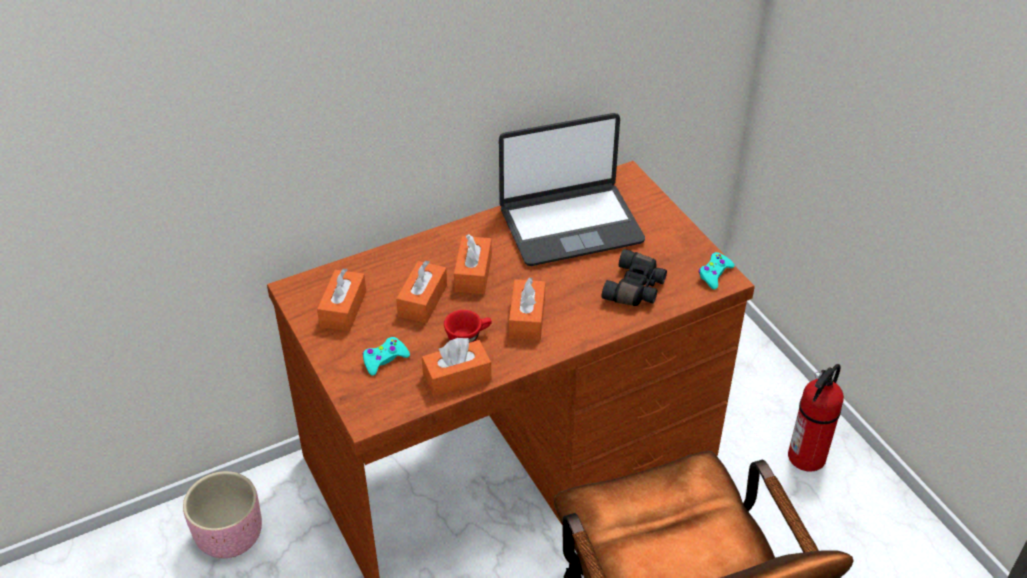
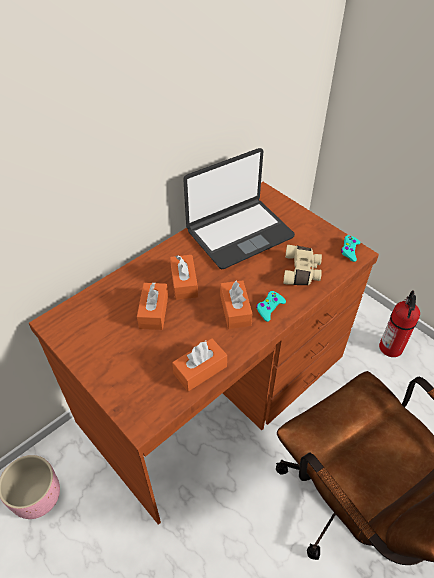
camera: 15 degrees left, 5 degrees up
orange tissue box [317,268,366,331] -> none
turquoise game controller [363,337,410,376] -> turquoise game controller moved to [256,291,286,322]
red cup [444,310,492,343] -> none
black binoculars [602,249,667,306] -> beige binoculars [283,245,322,285]

